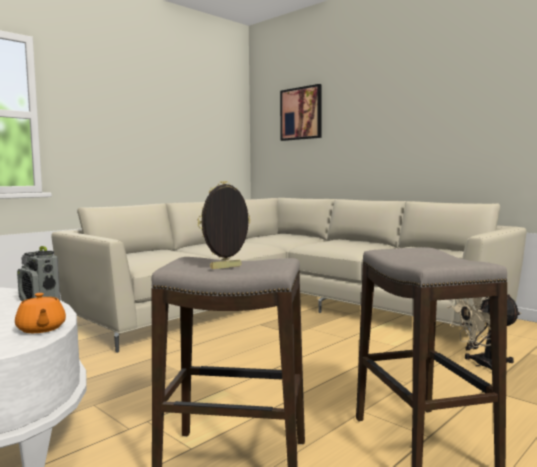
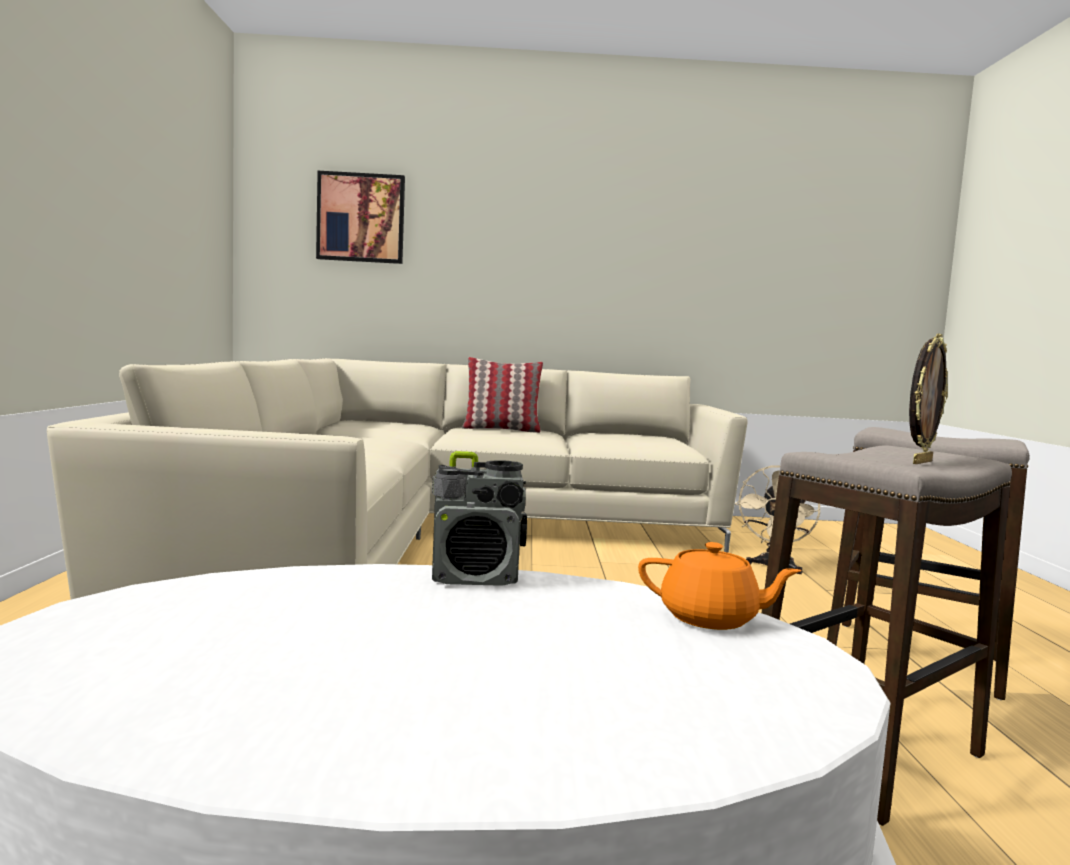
camera: 45 degrees left, 0 degrees up
picture frame [197,181,251,269] -> picture frame turned 150 degrees counterclockwise [909,333,948,464]
none -> pillow [462,357,543,433]

